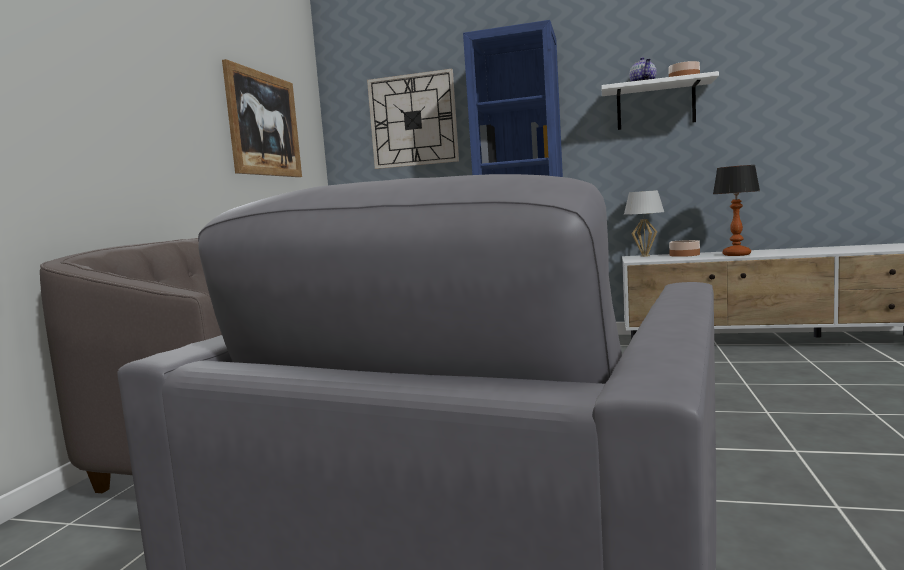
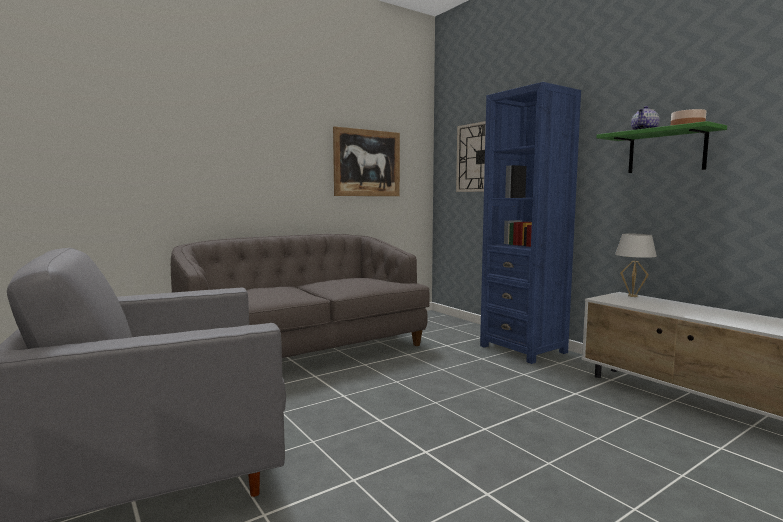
camera: 40 degrees right, 0 degrees up
white shelf [601,71,719,130] -> green shelf [596,121,727,173]
bowl [669,240,700,257] -> none
table lamp [713,165,760,256] -> none

